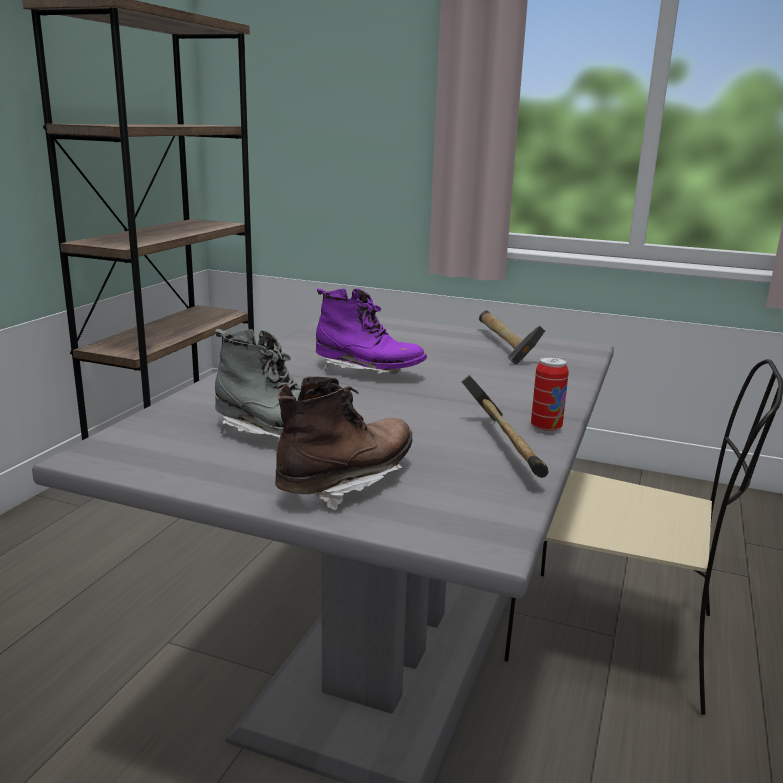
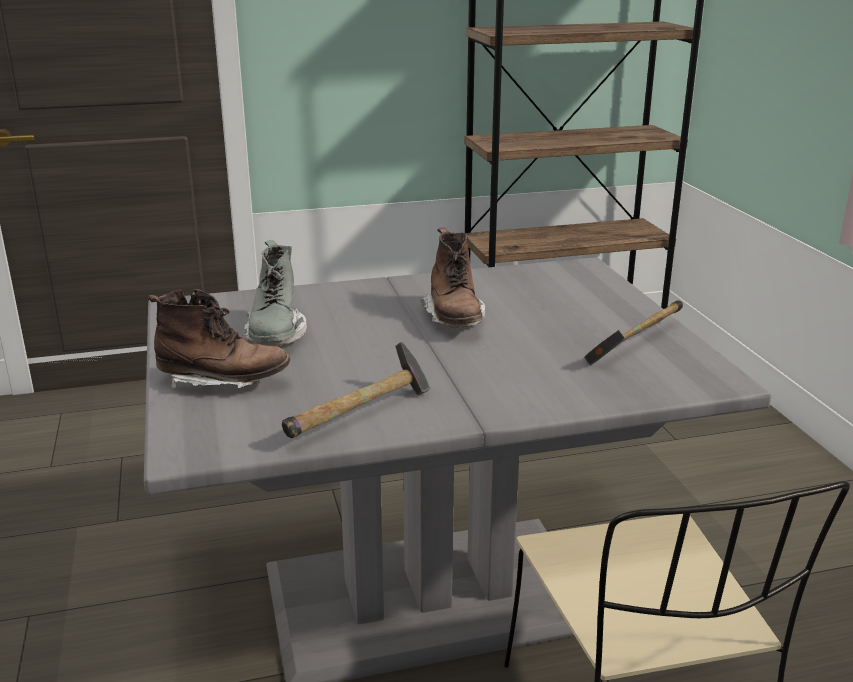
camera: 55 degrees right, 5 degrees up
purple boot [316,288,427,374] -> brown boot [421,227,485,327]
can [531,356,569,433] -> none

